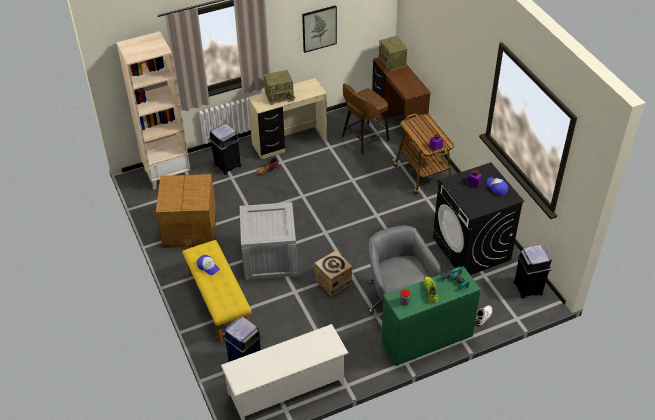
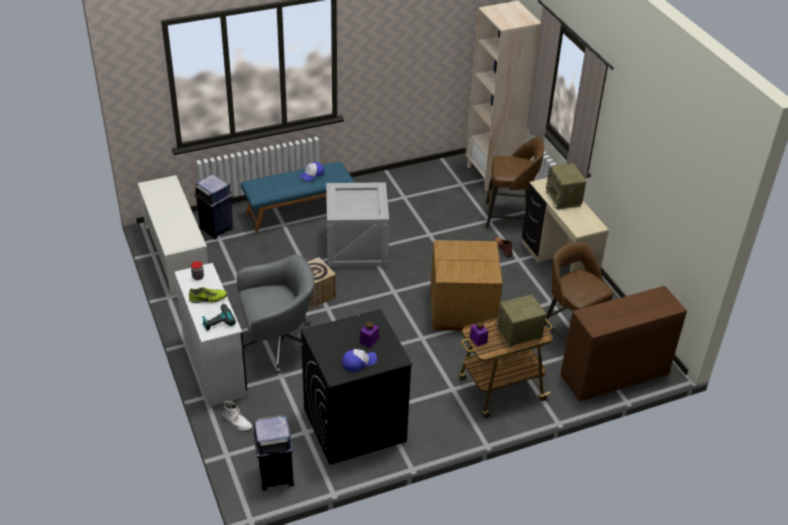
camera: 90 degrees right, 5 degrees down
cardboard box [156,174,216,248] -> cardboard box moved to [430,240,503,331]
yellow bench [182,240,252,343] -> blue bench [241,162,355,233]
black trash can [209,123,241,175] -> brown stool [486,137,544,229]
picture [302,5,337,53] -> none
radio [379,36,408,71] -> radio moved to [495,294,546,347]
green desk [381,266,481,366] -> white desk [174,263,247,407]

